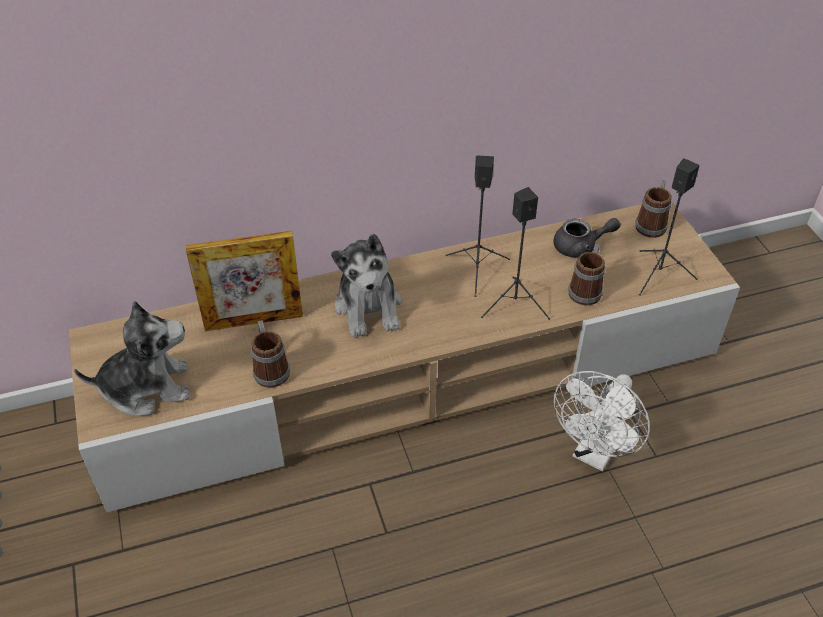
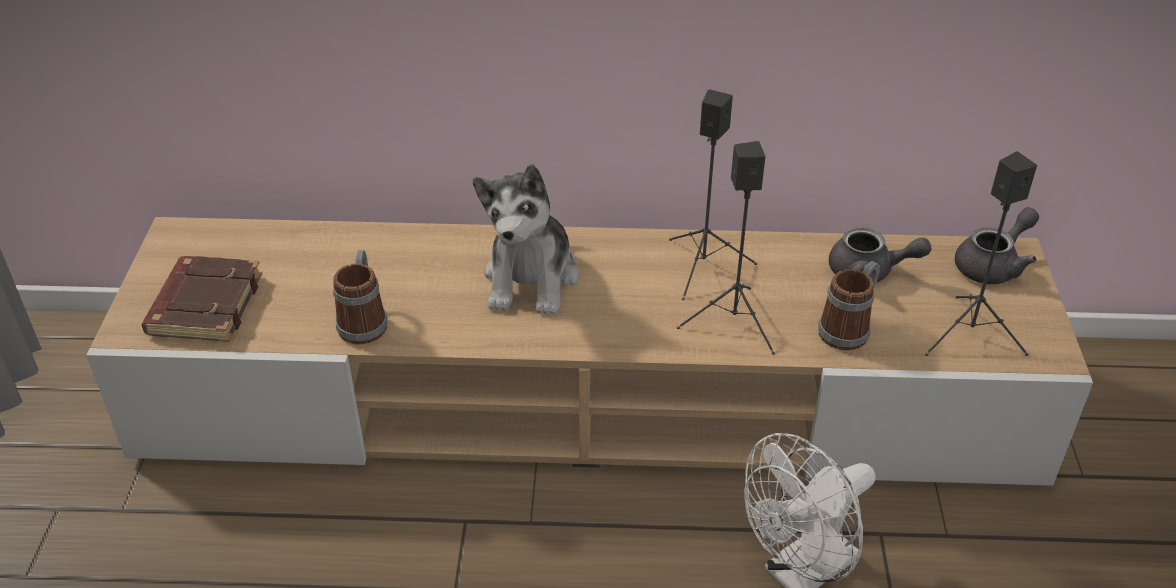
camera: 20 degrees right, 5 degrees down
plush toy [74,301,190,416] -> brown book [141,256,262,342]
picture frame [186,231,303,331] -> none
mug [635,180,671,238] -> grey teapot [955,207,1039,284]

